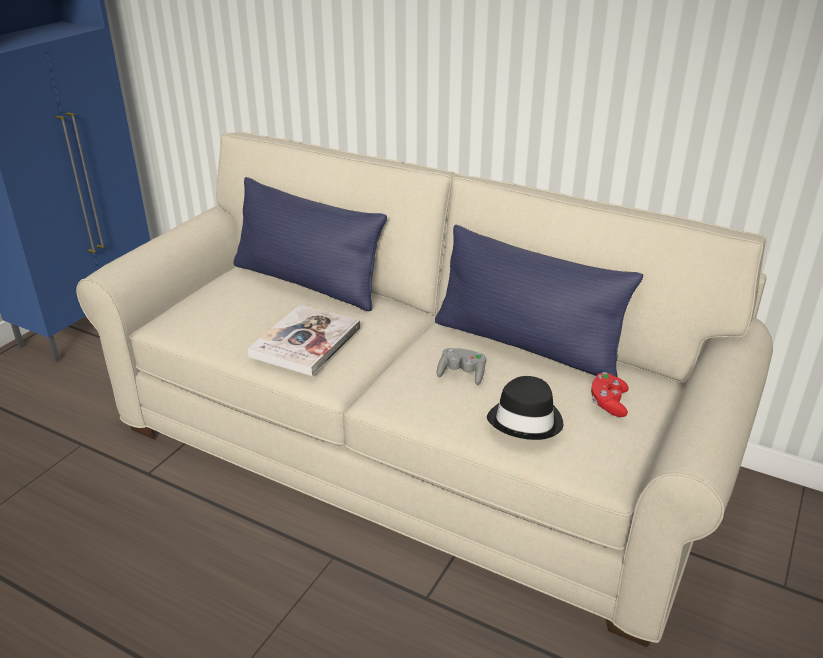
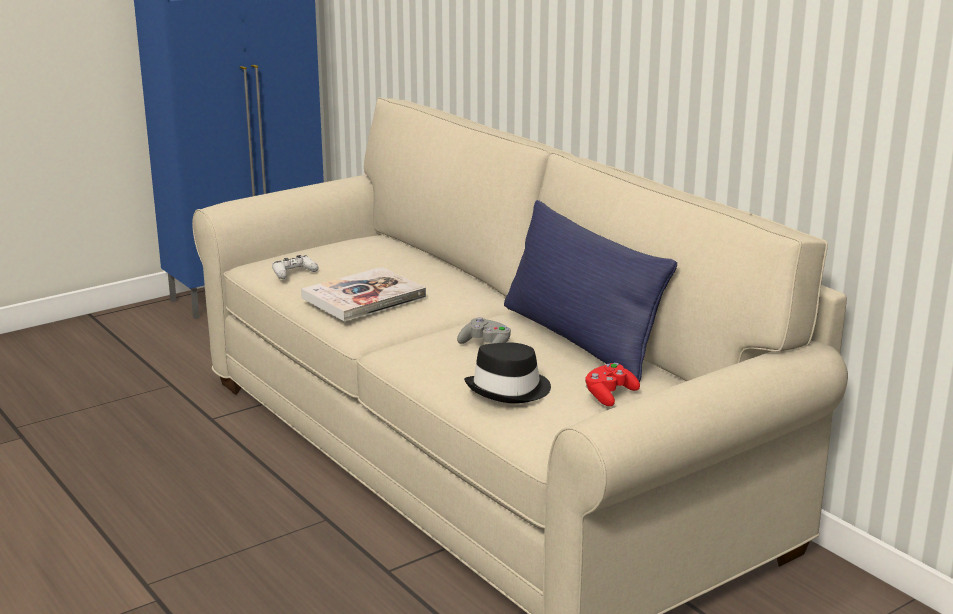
camera: 25 degrees right, 10 degrees down
blue pillow [233,177,387,311] -> none
none -> white game controller [272,255,319,279]

